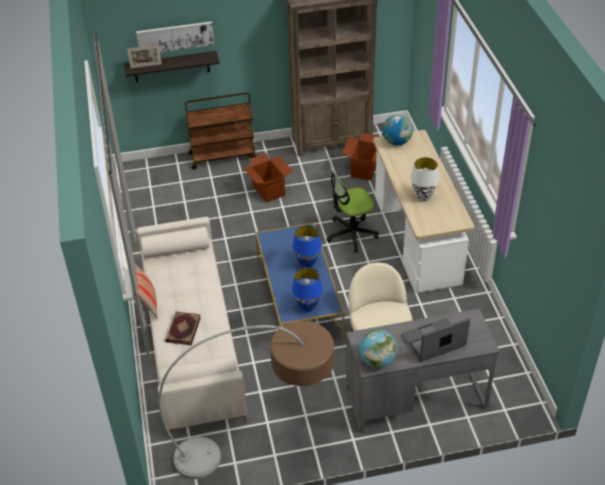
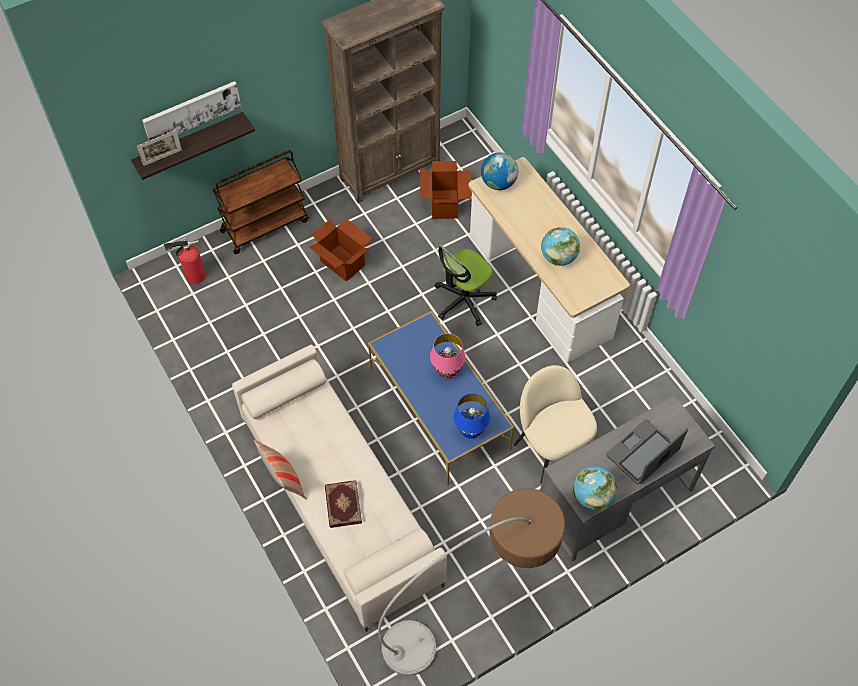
camera: 20 degrees left, 15 degrees up
blue table lamp [292,225,322,268] -> pink table lamp [430,334,465,379]
white table lamp [410,157,439,201] -> globe [541,227,580,266]
none -> fire extinguisher [164,238,206,284]

